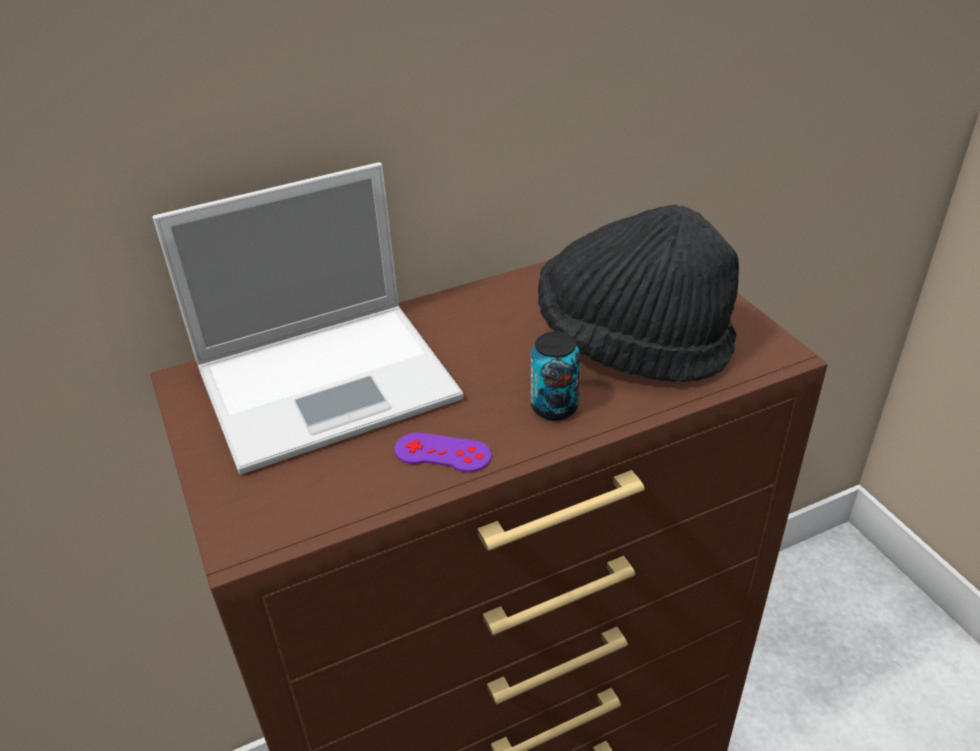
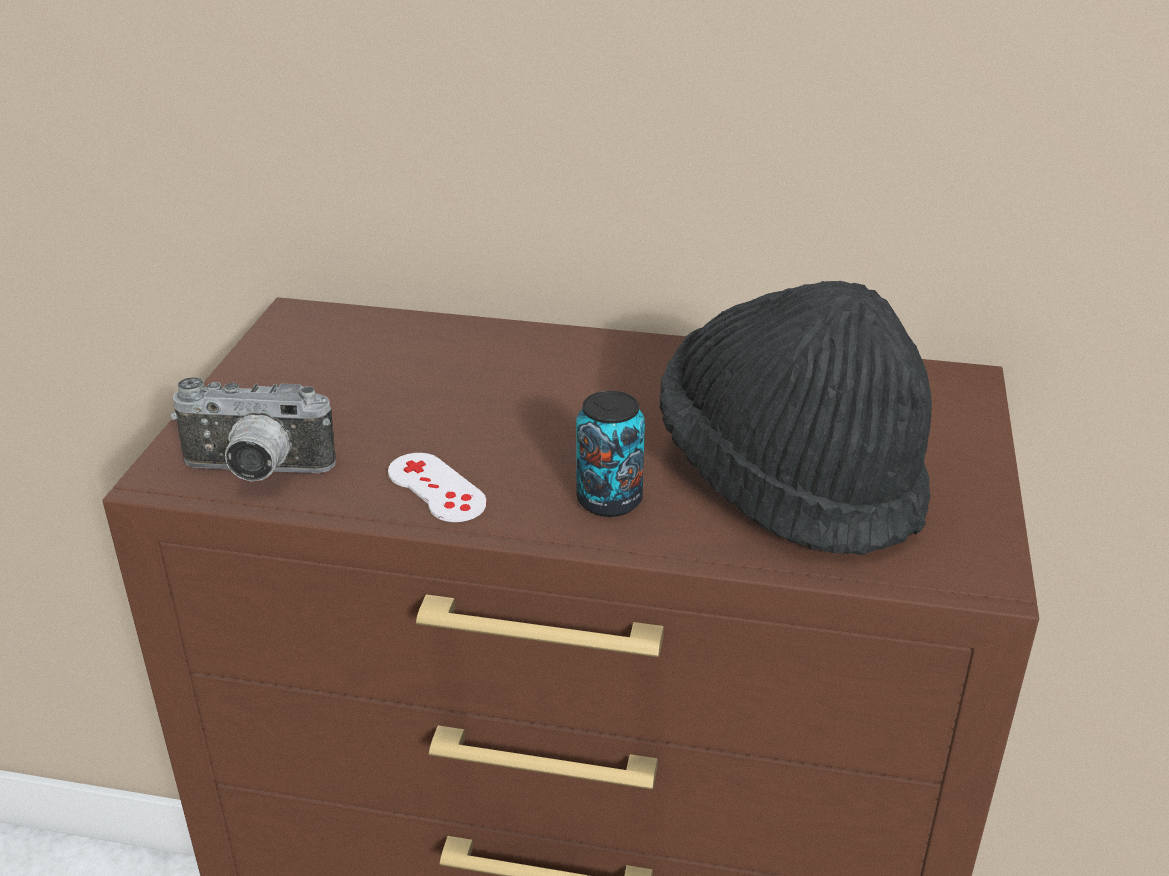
camera: 35 degrees right, 5 degrees down
laptop [152,162,463,475] -> none
purple game controller [394,432,491,472] -> white game controller [388,453,487,522]
none -> camera [170,377,336,481]

